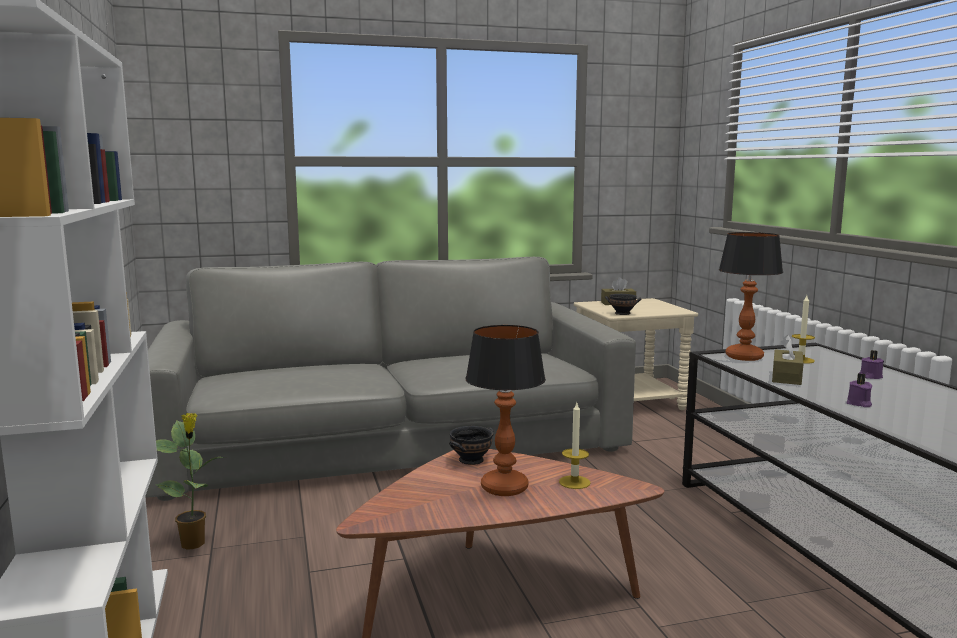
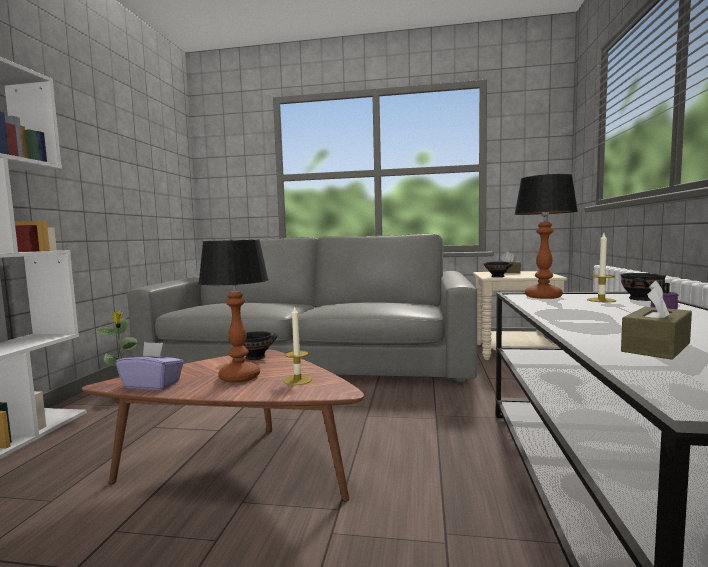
camera: 25 degrees right, 5 degrees down
brown tissue box [772,335,804,385] -> brown tissue box moved to [621,281,692,360]
purple candle [846,373,872,407] -> none
none -> purple tissue box [116,342,184,390]
none -> black bowl [621,273,666,301]

